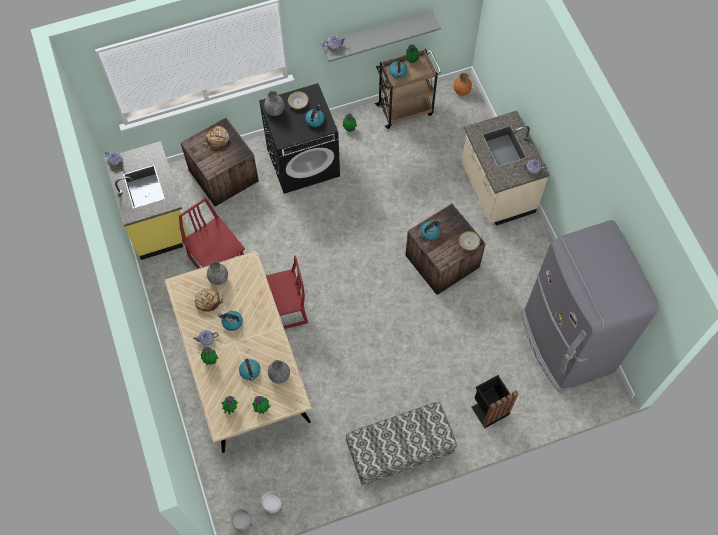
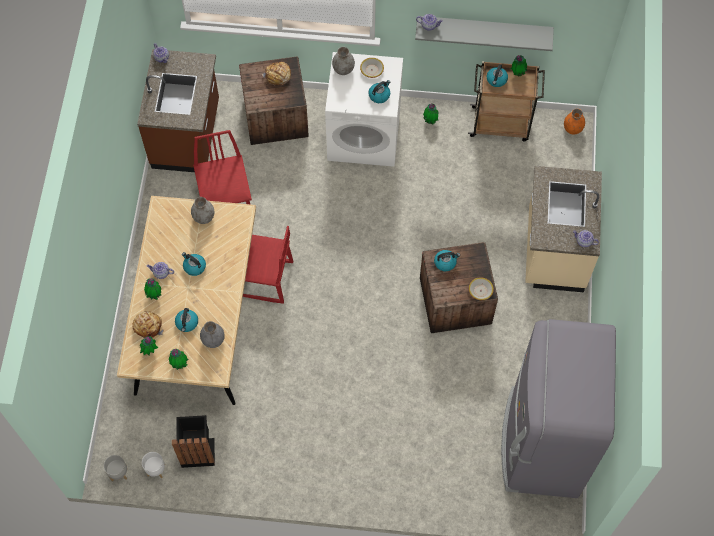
camera: 25 degrees right, 0 degrees up
yellow counter [104,141,188,260] -> brown counter [137,49,219,172]
bread [195,288,224,312] -> bread moved to [132,311,164,338]
black washing machine [259,83,340,194] -> white washing machine [325,52,403,167]
bench [346,402,457,486] -> none
black trash can [471,375,519,428] -> black trash can moved to [172,415,215,468]

